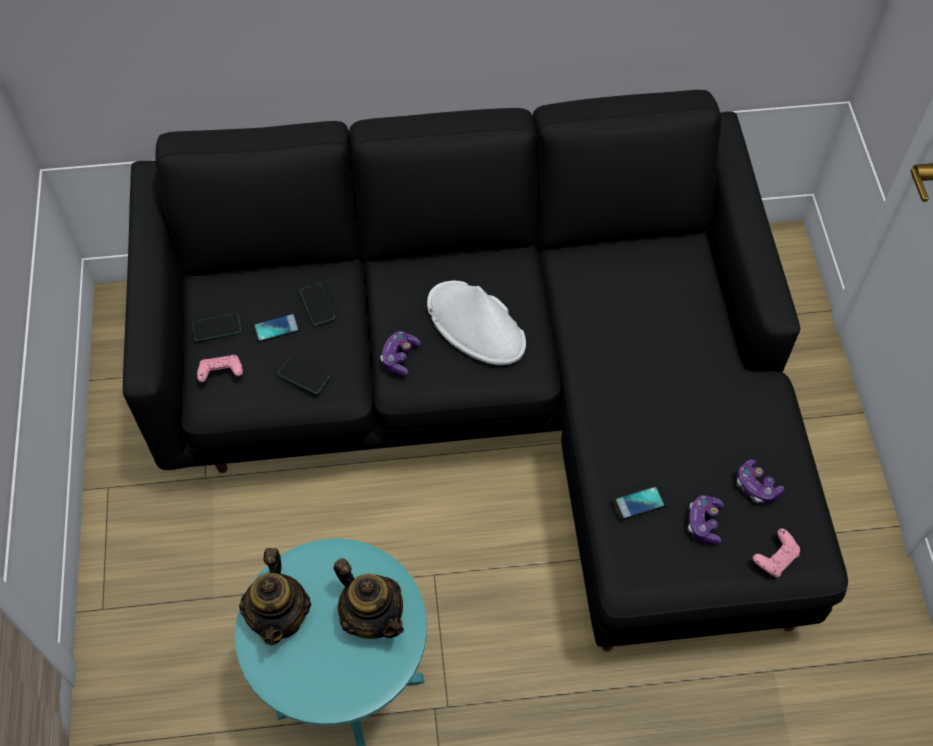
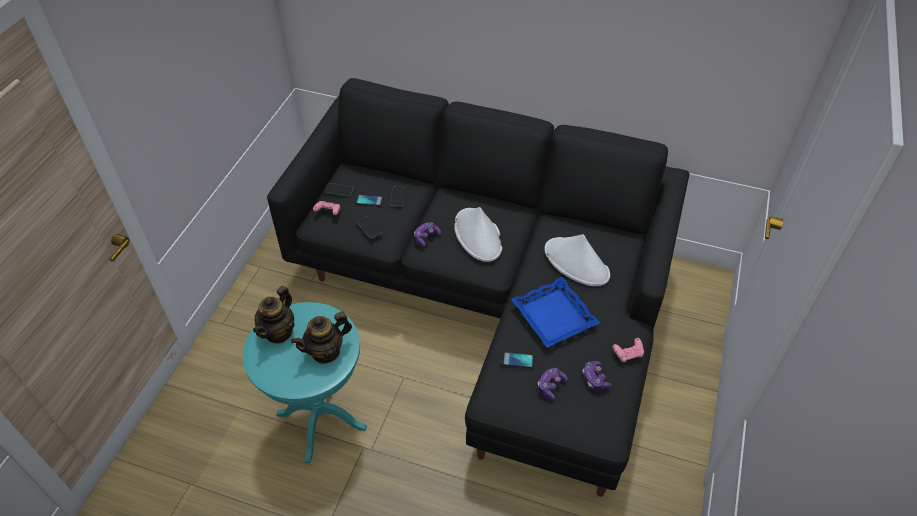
camera: 25 degrees right, 10 degrees down
teapot [334,558,404,639] -> teapot turned 75 degrees clockwise [291,312,352,364]
pink game controller [753,528,800,577] -> pink game controller moved to [613,338,644,362]
none -> blue tray [511,277,600,348]
none -> white hat [544,234,610,286]

